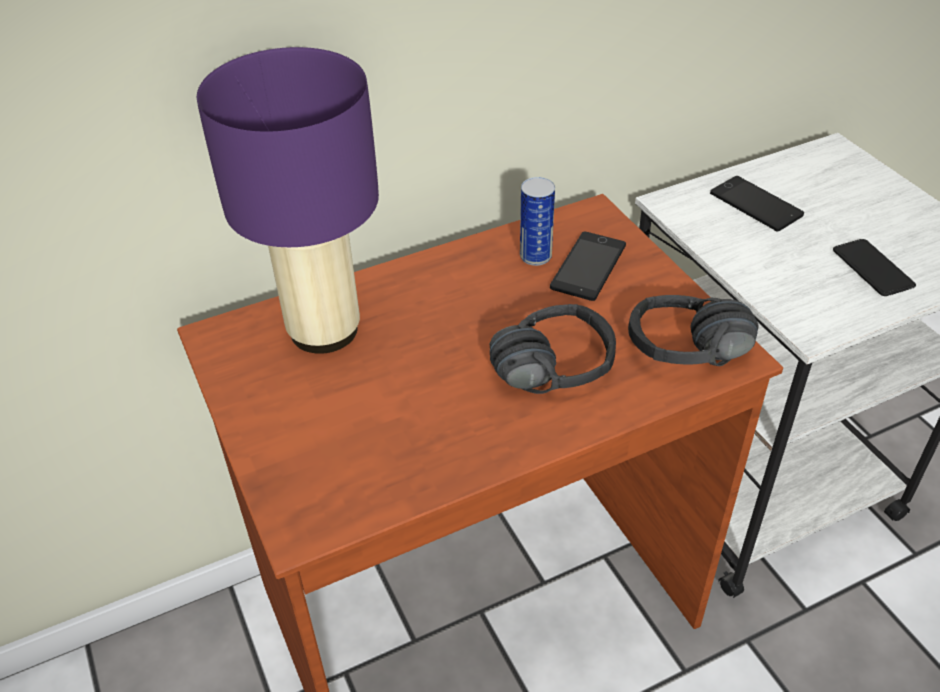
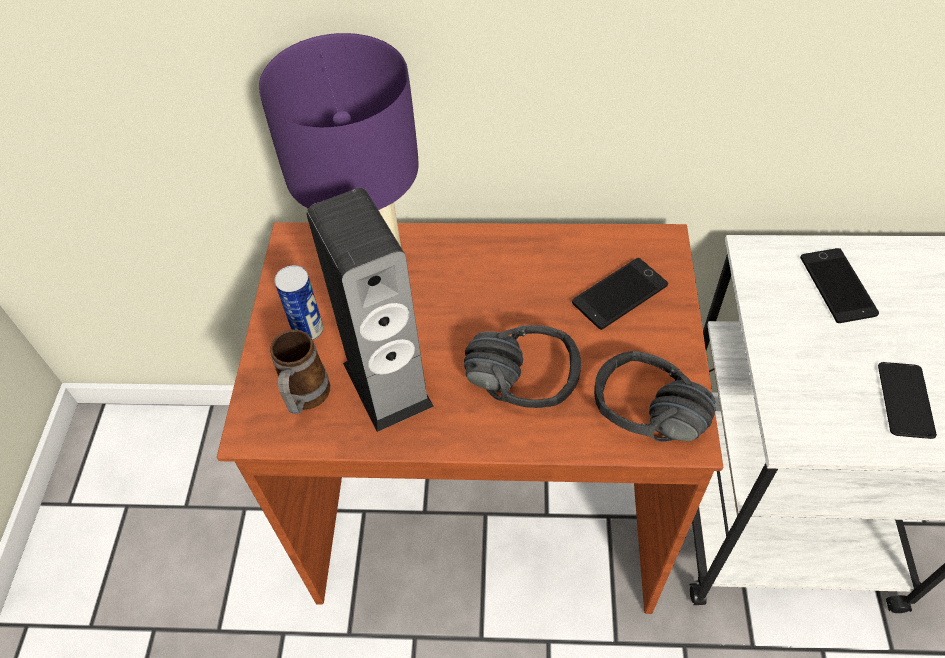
camera: 30 degrees right, 10 degrees up
can [520,177,555,266] -> can moved to [274,265,323,340]
none -> mug [270,330,330,414]
none -> speaker [306,188,434,432]

